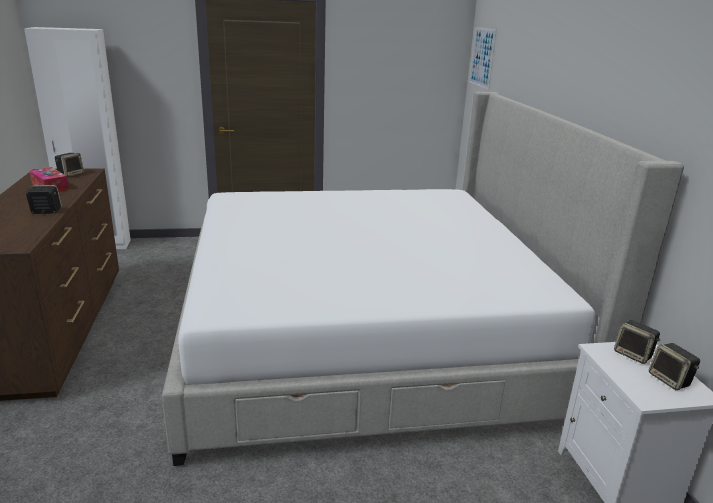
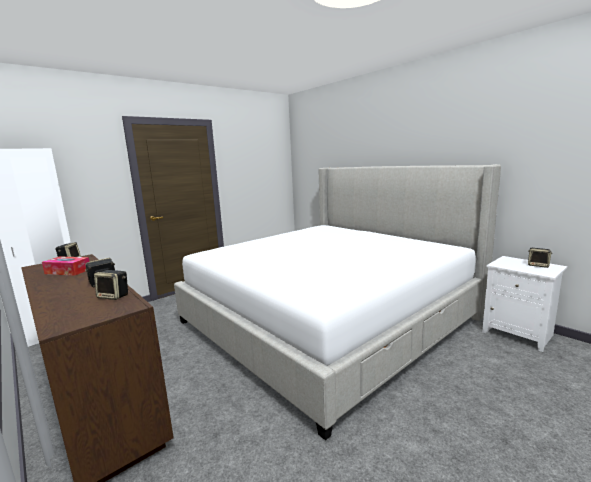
camera: 30 degrees left, 10 degrees down
picture [469,27,497,90] -> none
speaker [614,320,660,364] -> speaker moved to [94,270,128,300]

